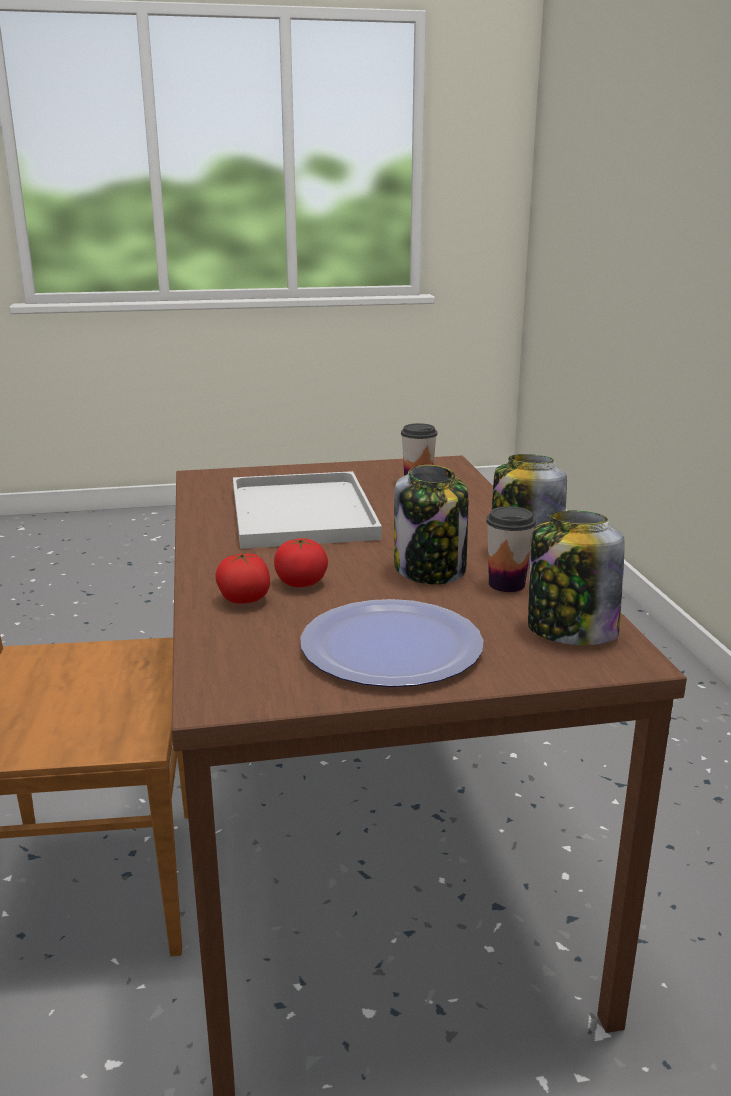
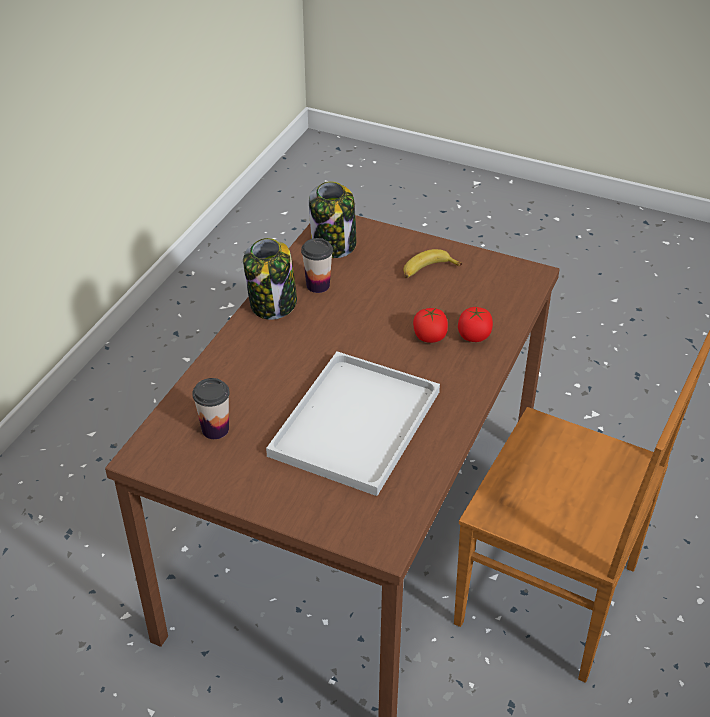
camera: 145 degrees left, 20 degrees up
plate [301,599,484,687] -> banana [403,249,462,278]
jar [394,465,468,584] -> none

